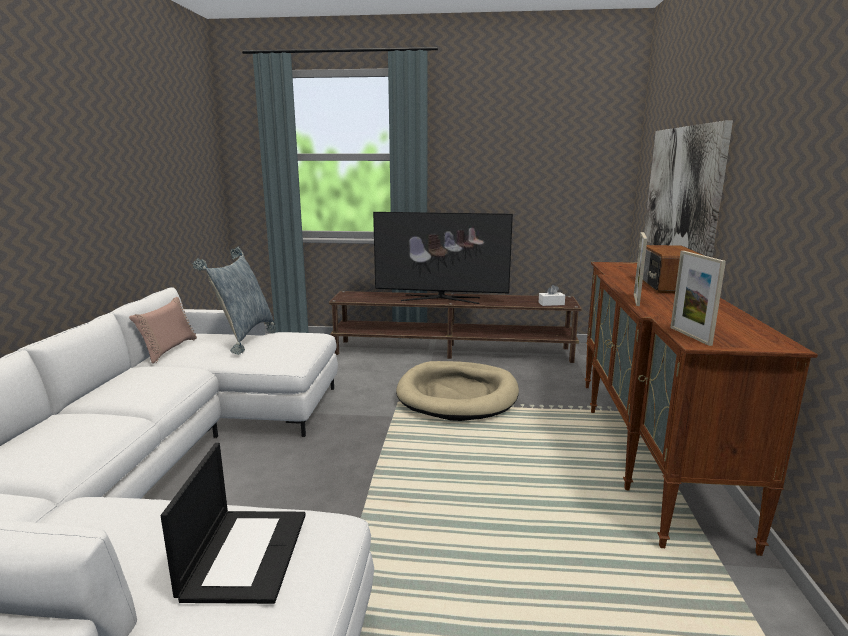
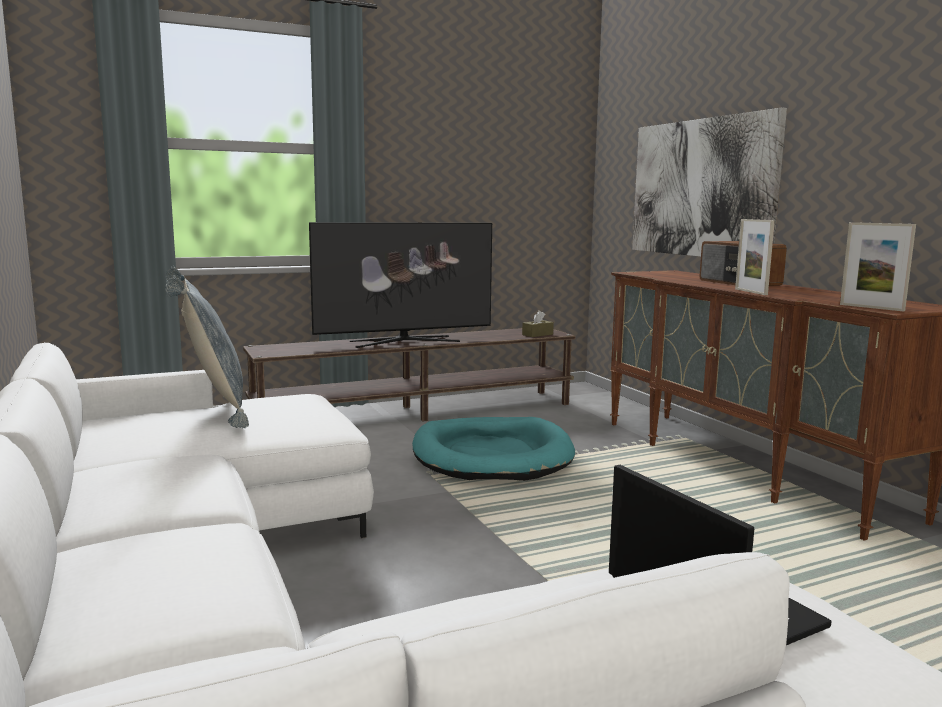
camera: 30 degrees left, 5 degrees down
beige pillow [129,297,197,364] -> none
beige dog bed [396,361,519,421] -> turquoise dog bed [412,417,575,481]
white tissue box [538,285,565,306] -> brown tissue box [522,311,554,337]

